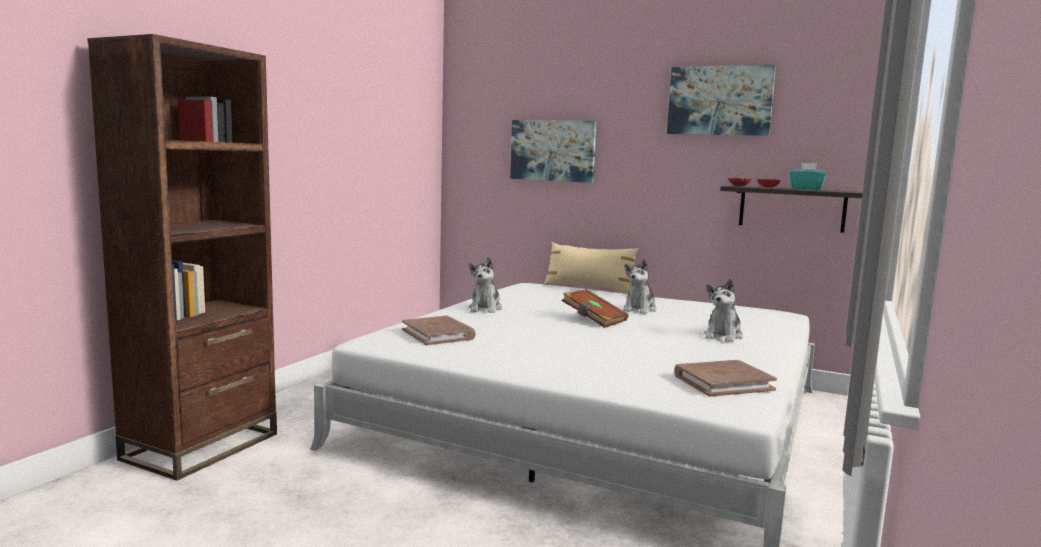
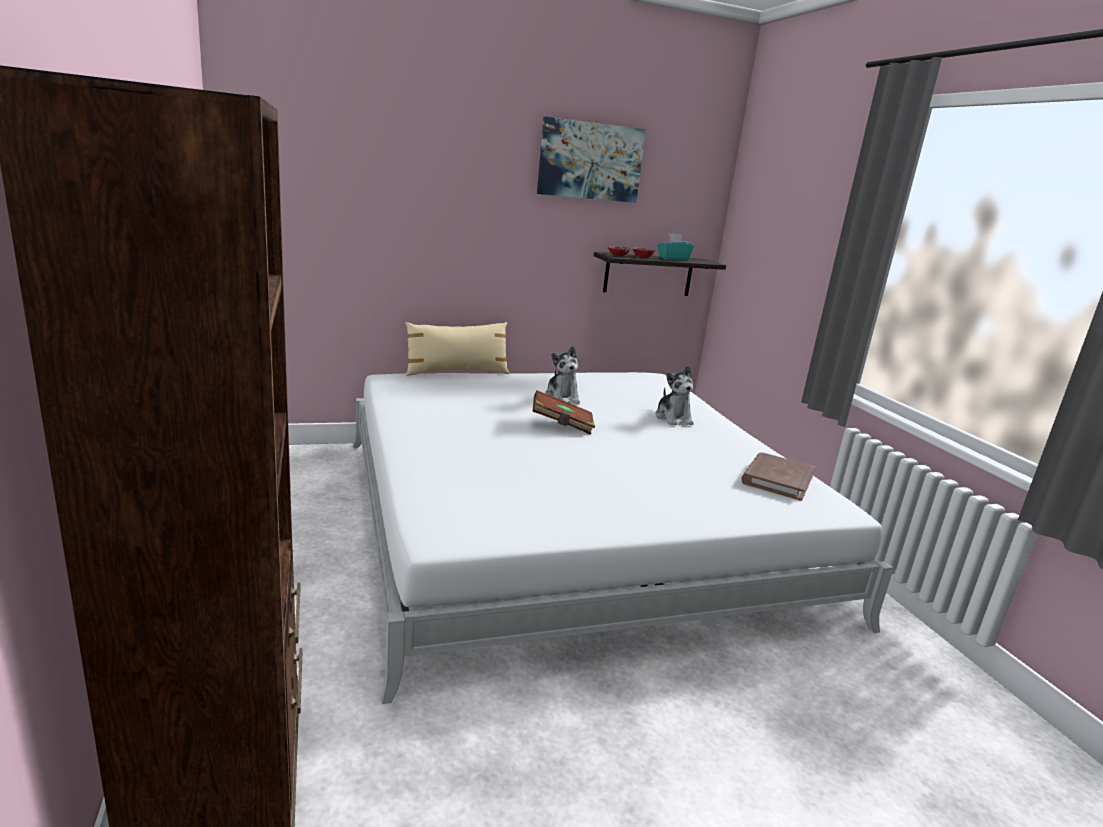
camera: 45 degrees left, 10 degrees up
brown book [402,316,476,345] -> none
plush toy [469,257,502,313] -> none
picture [510,120,597,183] -> none

